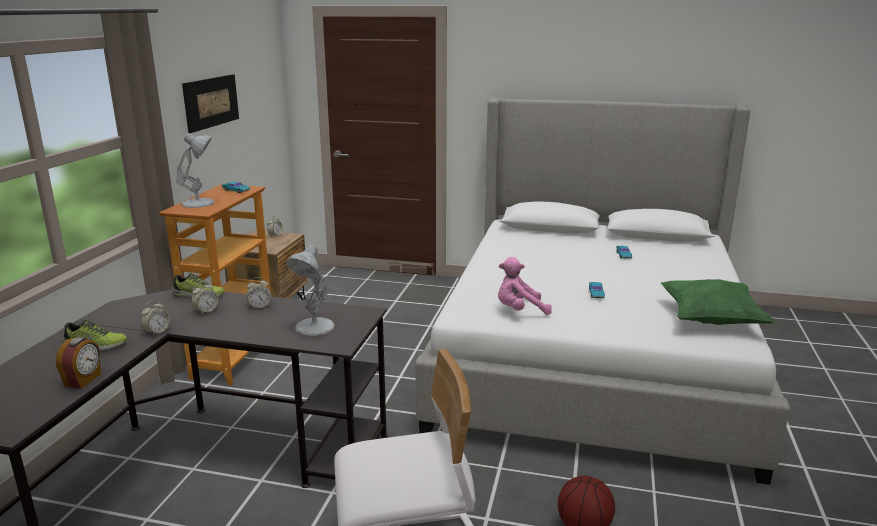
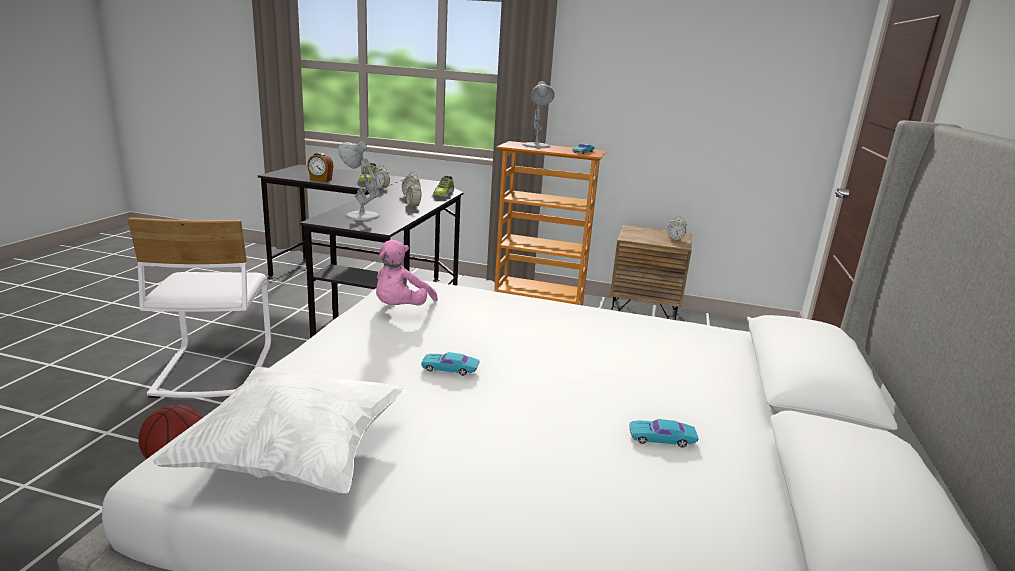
camera: 90 degrees right, 0 degrees up
picture [182,74,239,133] -> none
pink plush toy [498,257,552,315] -> pink plush toy turned 150 degrees counterclockwise [376,240,438,306]
green pillow [661,279,776,325] -> white pillow [151,367,405,494]

